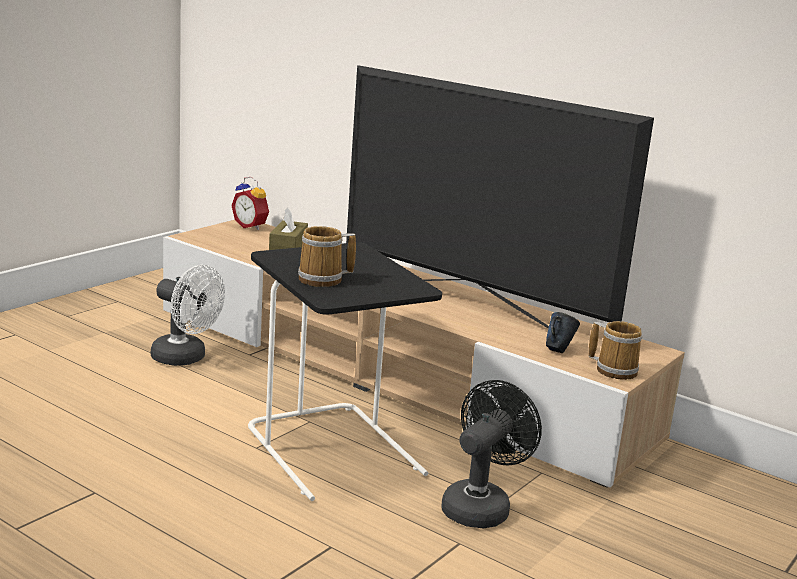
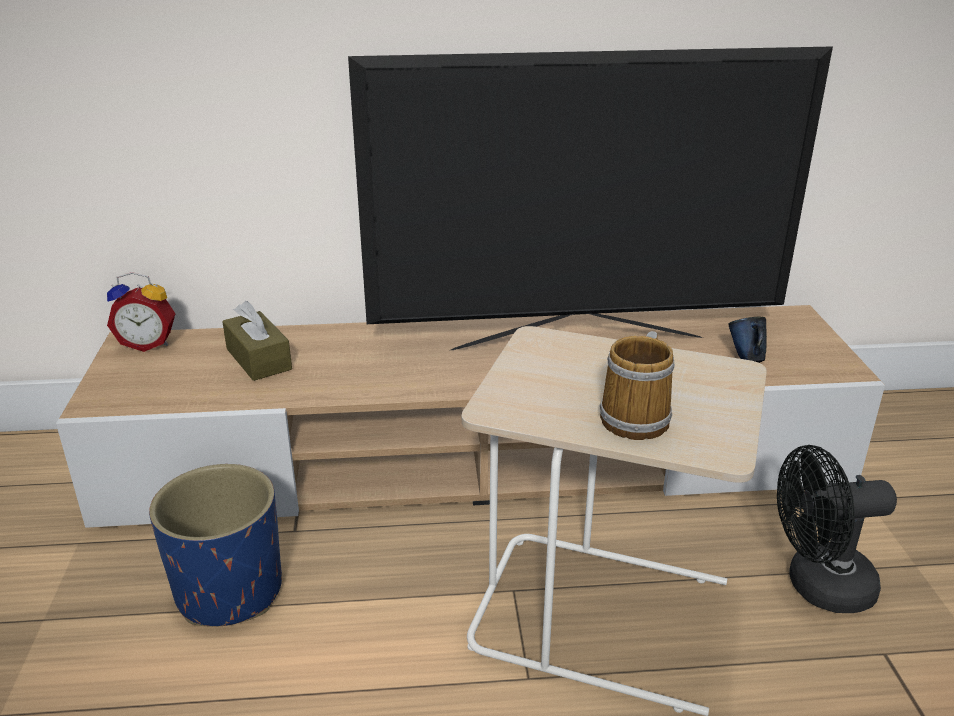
camera: 40 degrees left, 10 degrees up
white fan [151,265,225,366] -> blue planter [149,464,282,627]
black side table [248,242,442,501] -> beige side table [462,326,767,716]
black fan [441,380,542,529] -> black fan turned 90 degrees counterclockwise [777,445,897,613]
mug [588,321,642,380] -> none

